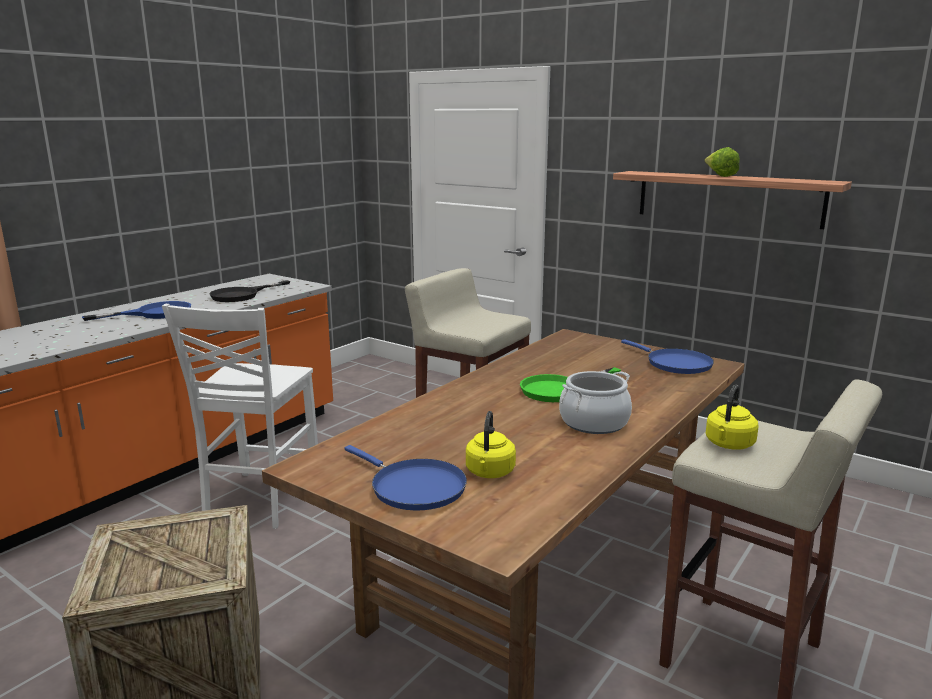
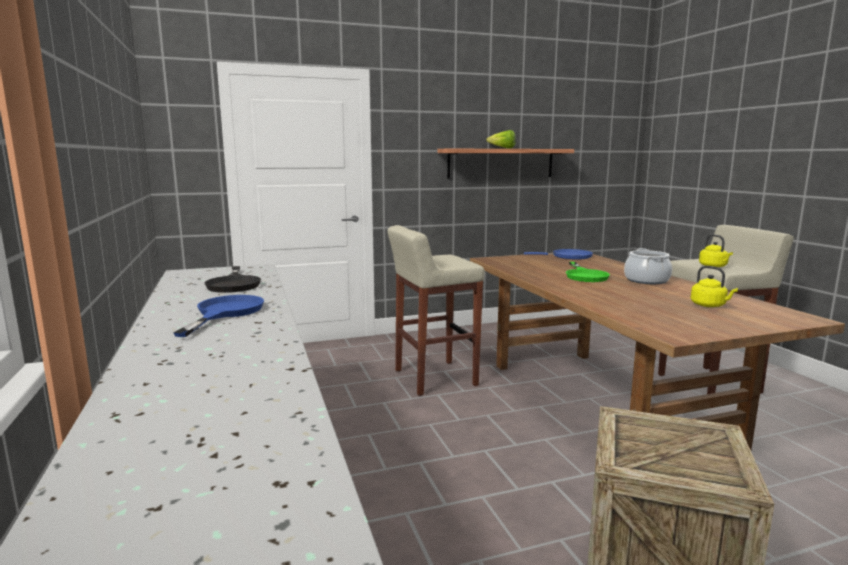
camera: 55 degrees left, 5 degrees down
white chair [162,304,318,529] -> none
blue frying pan [344,445,467,510] -> none

